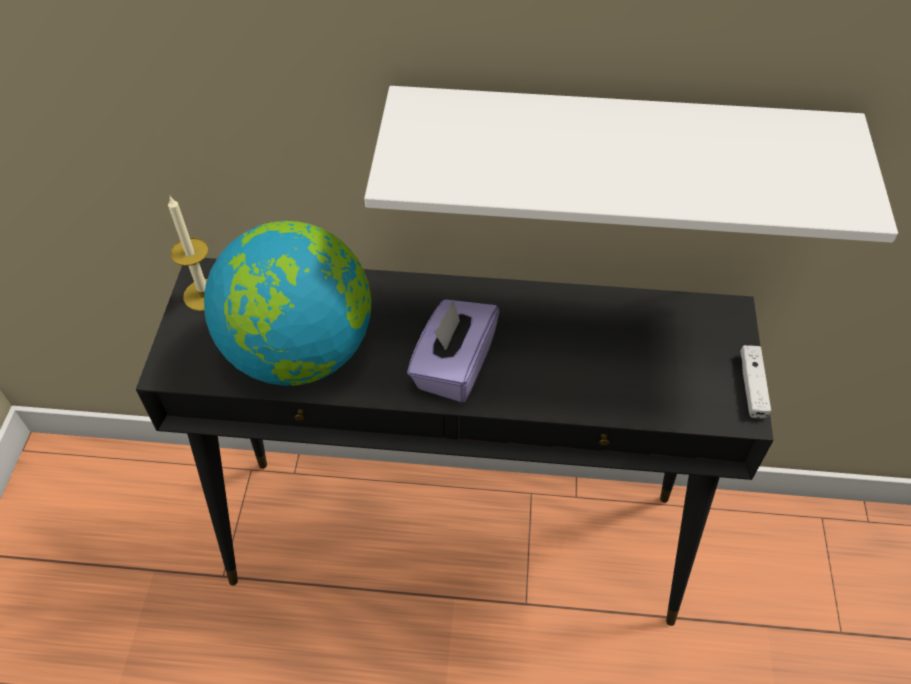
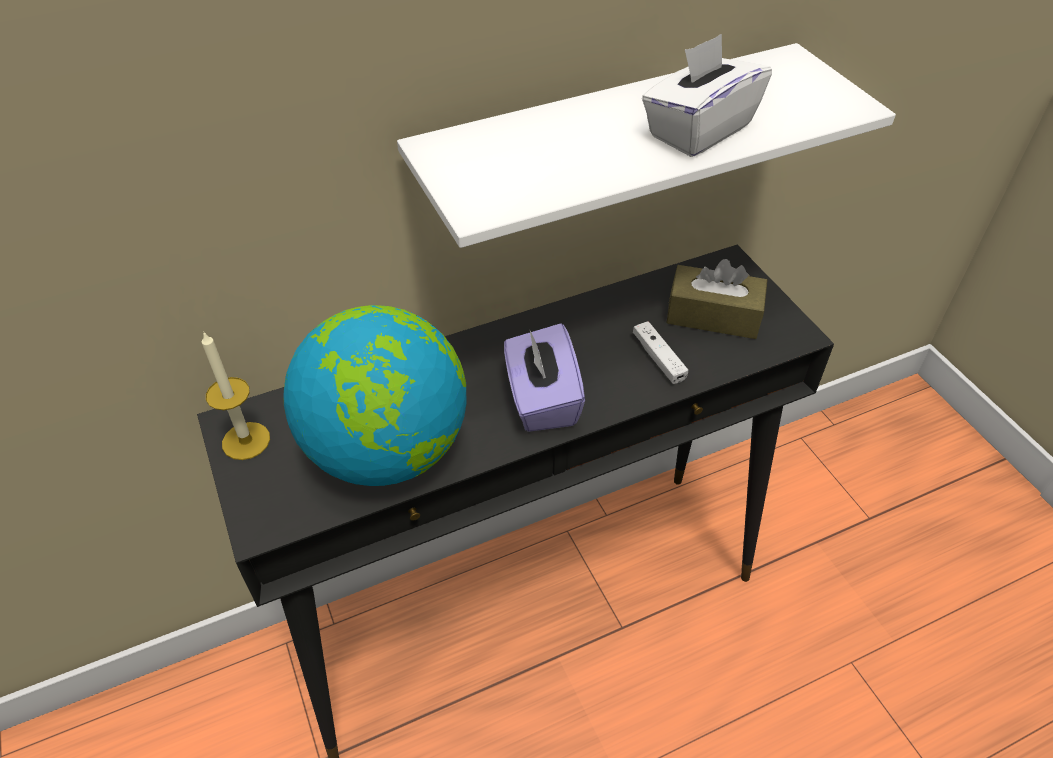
camera: 30 degrees left, 5 degrees down
white game controller [740,345,771,419] -> white game controller moved to [633,321,688,384]
none -> white tissue box [642,34,772,157]
none -> brown tissue box [666,259,768,339]

